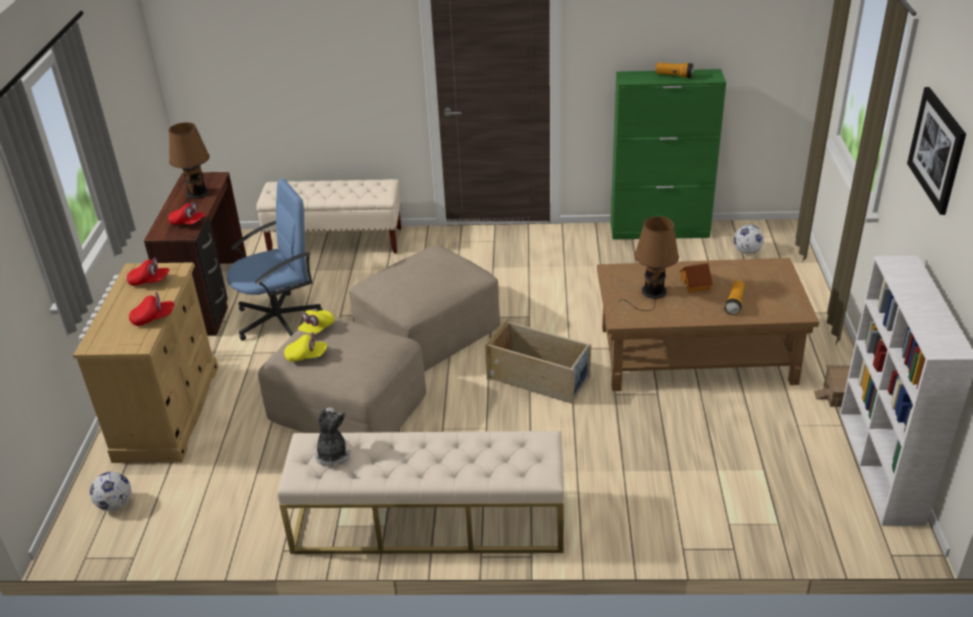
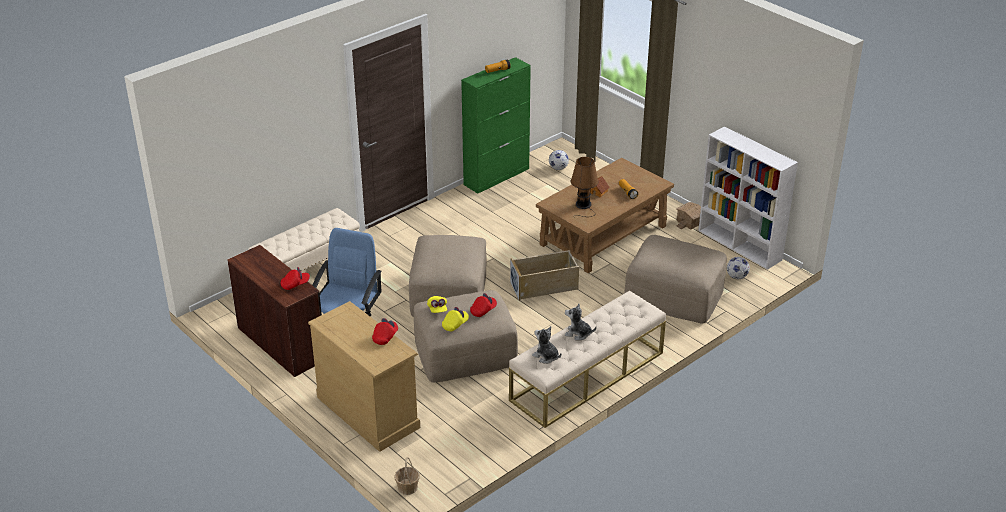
camera: 45 degrees left, 0 degrees up
football [90,472,131,511] -> football moved to [727,257,750,279]
red cap [127,257,169,286] -> red cap moved to [470,293,497,317]
brown table lamp [169,122,210,199] -> none
picture [907,87,966,215] -> none
none -> basket [394,457,420,495]
none -> plush toy [565,304,596,340]
none -> beige ottoman [624,235,727,324]

